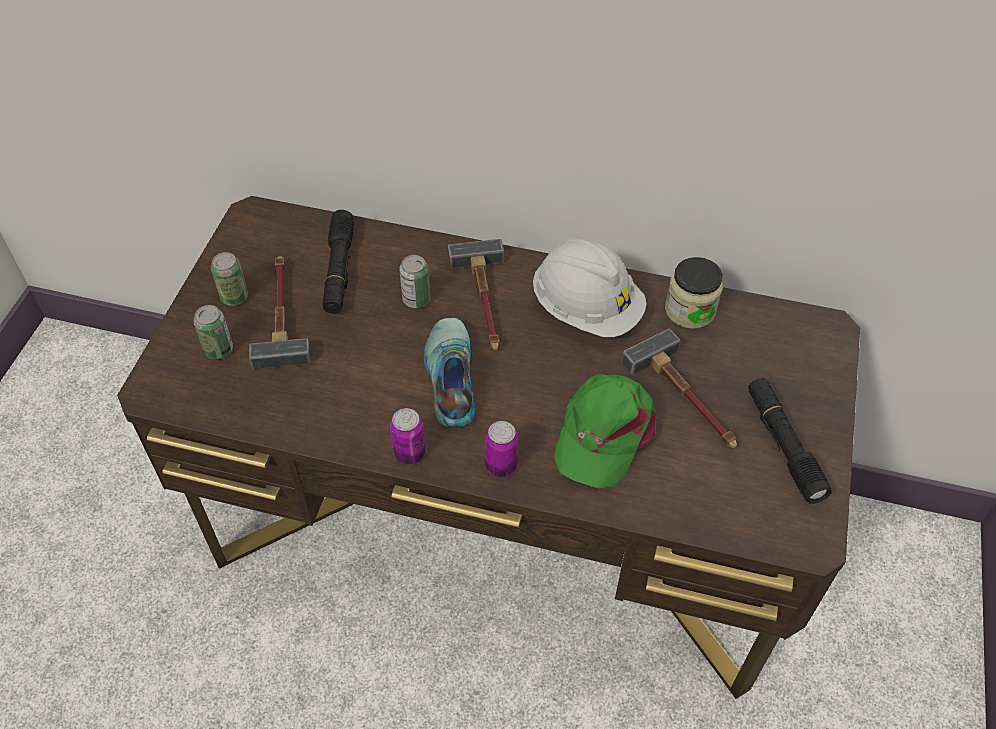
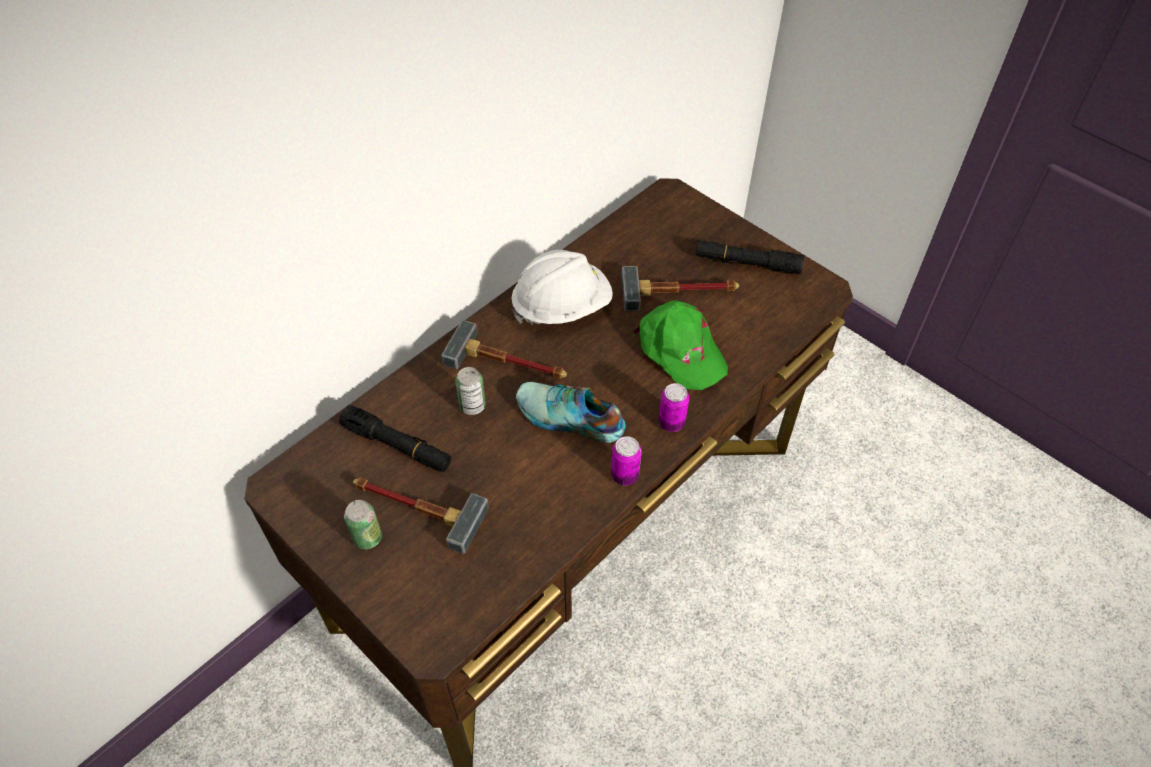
camera: 60 degrees left, 0 degrees up
can [193,305,233,359] -> none
jar [665,257,723,329] -> none

